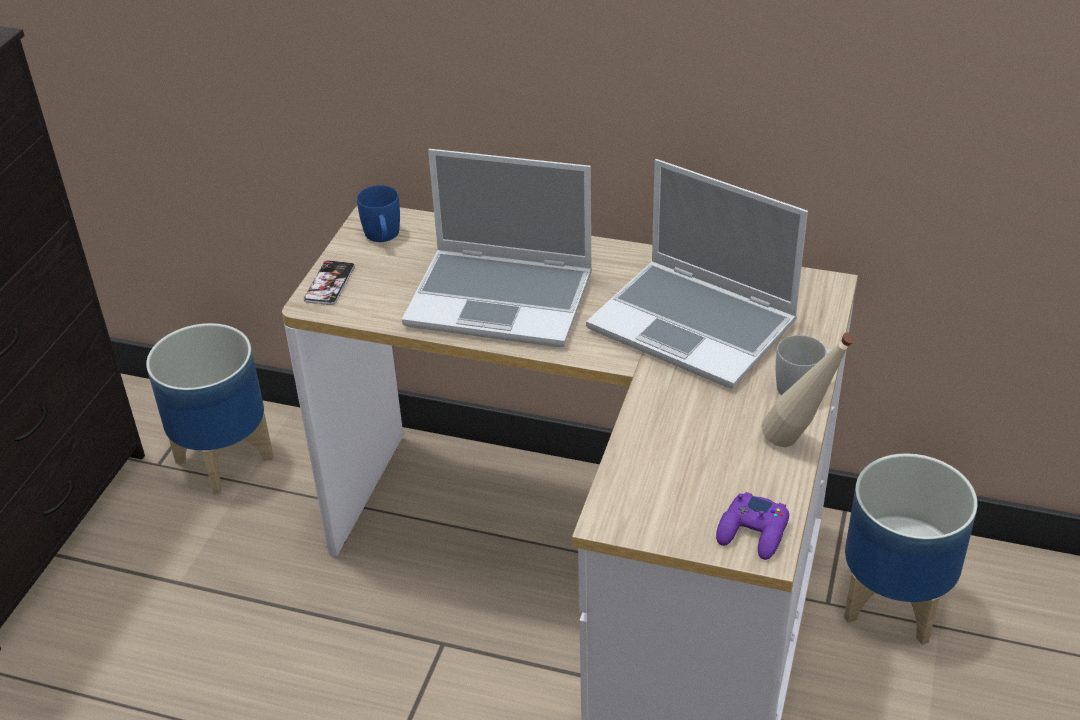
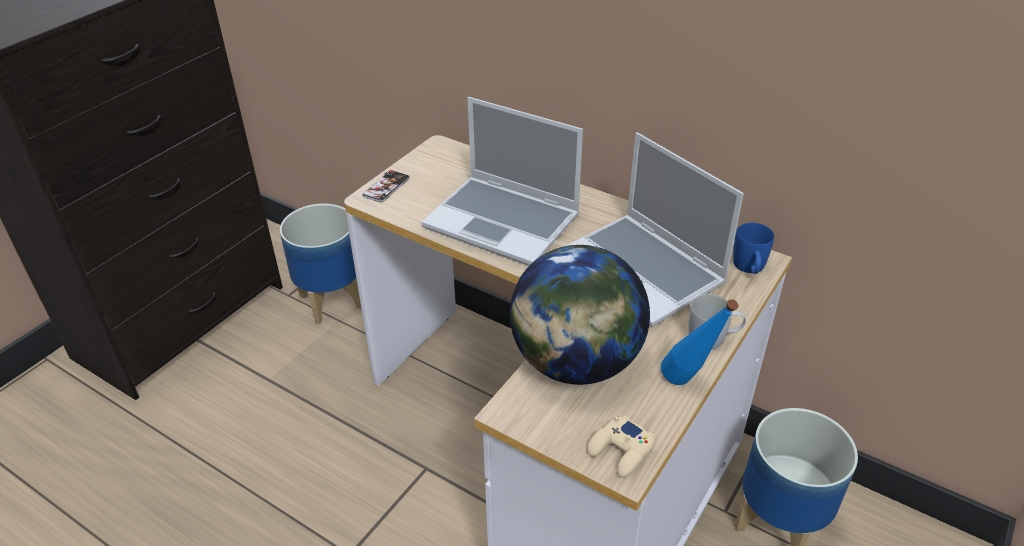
camera: 15 degrees right, 0 degrees up
blue mug [357,185,400,242] -> blue mug moved to [733,223,774,274]
purple game controller [716,492,789,560] -> beige game controller [587,416,655,478]
beige bottle [762,333,855,447] -> blue bottle [661,299,738,385]
none -> globe [510,245,650,385]

